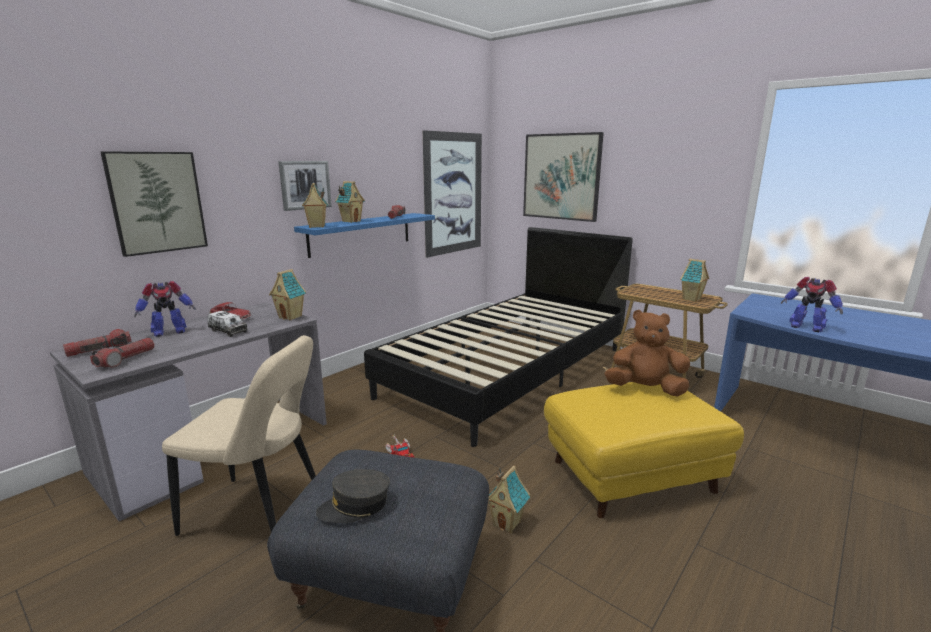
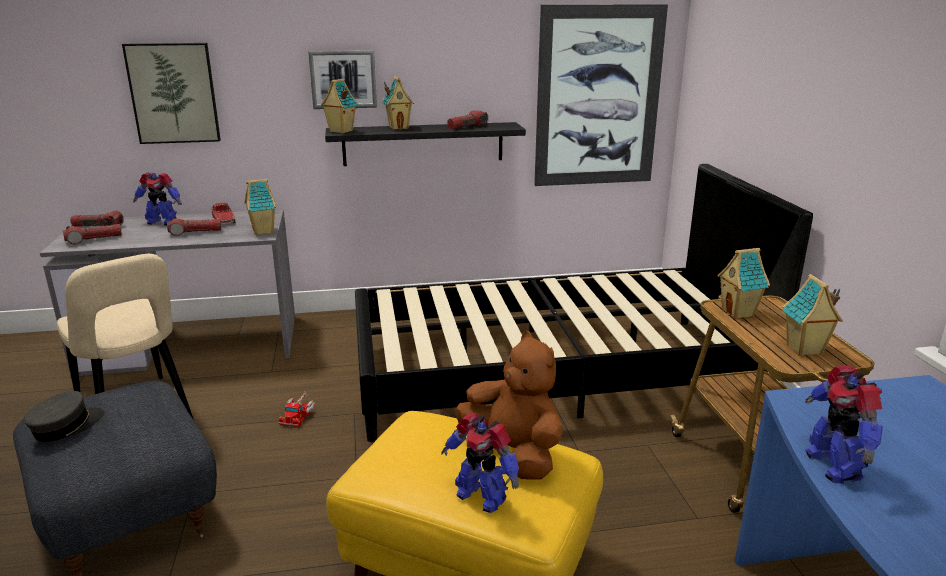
camera: 40 degrees right, 5 degrees up
toy truck [207,311,248,337] -> flashlight [167,218,221,236]
blue shelf [294,213,435,258] -> black shelf [325,122,526,166]
grey cap [316,469,390,523] -> grey cap turned 105 degrees clockwise [24,391,105,442]
toy house [488,465,530,533] -> toy house moved to [717,248,770,319]
picture [523,132,604,222] -> none
none -> toy robot [441,413,519,513]

